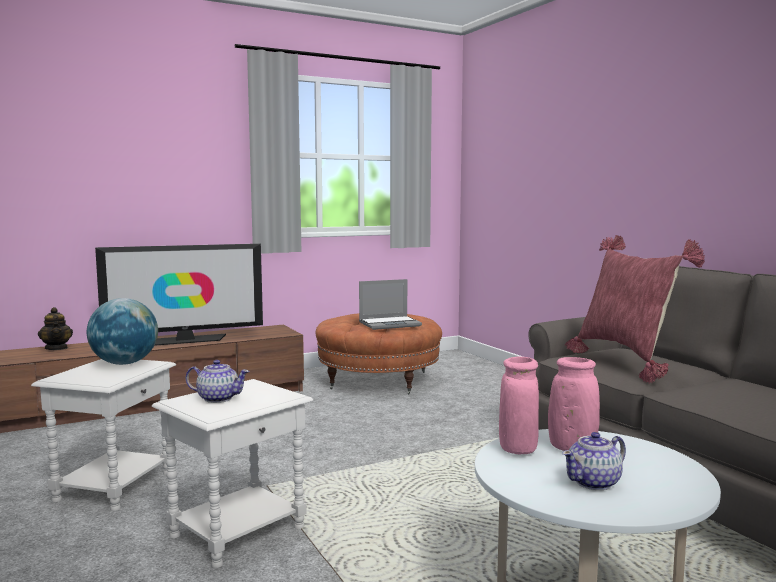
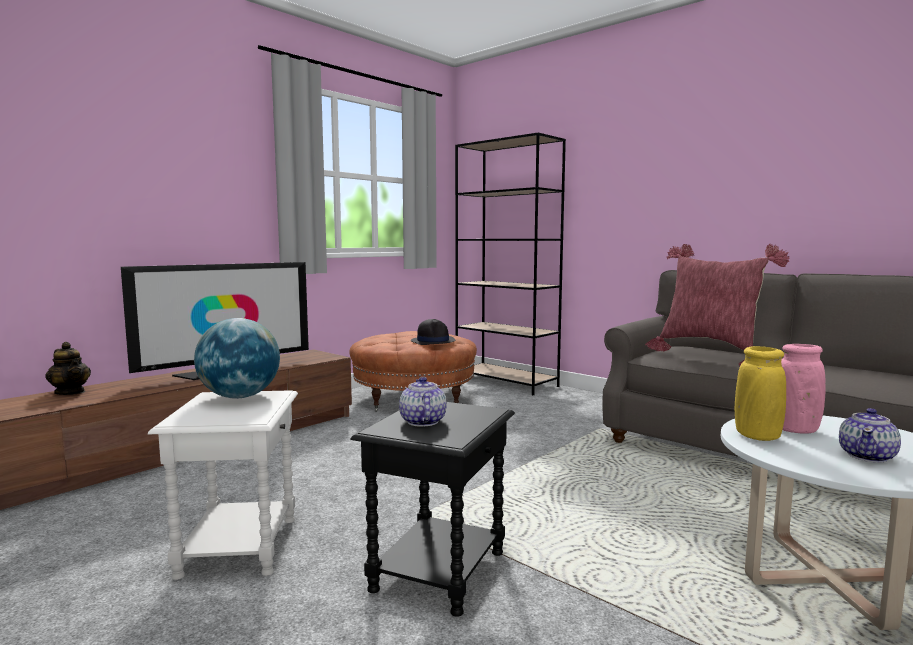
camera: 20 degrees left, 0 degrees up
white side table [152,379,313,568] -> black side table [350,402,515,617]
teapot [186,360,249,403] -> teapot turned 90 degrees counterclockwise [399,377,447,427]
laptop [359,279,422,330] -> black hat [411,319,455,345]
pink vase [499,357,539,454] -> yellow vase [735,346,786,441]
none -> beige bookcase [455,133,566,395]

